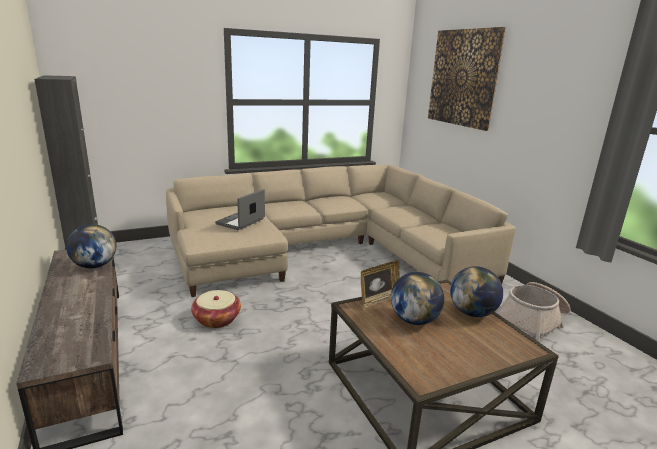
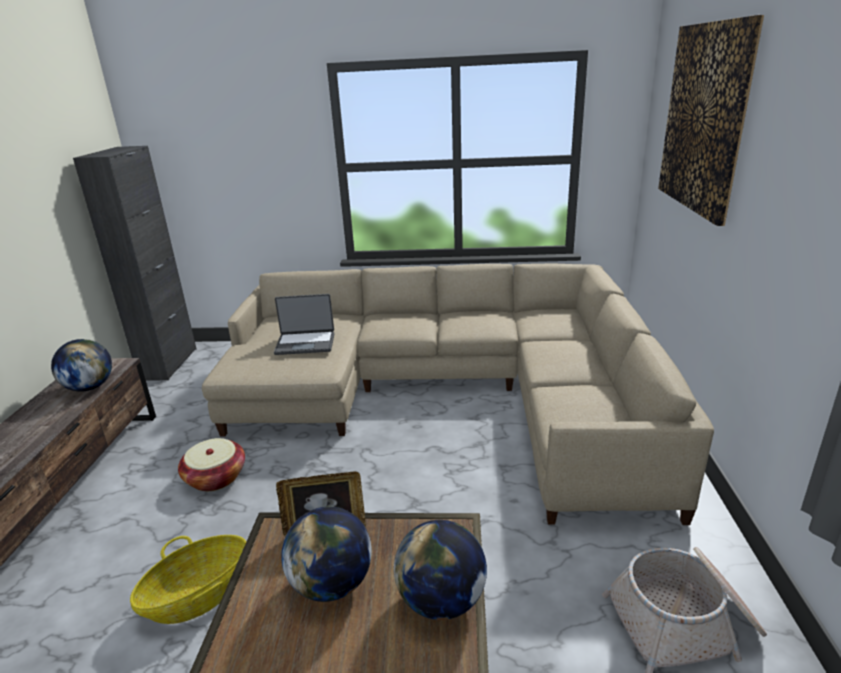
camera: 30 degrees right, 5 degrees up
laptop [215,189,265,230] -> laptop turned 150 degrees counterclockwise [274,294,334,355]
none -> basket [130,535,247,624]

